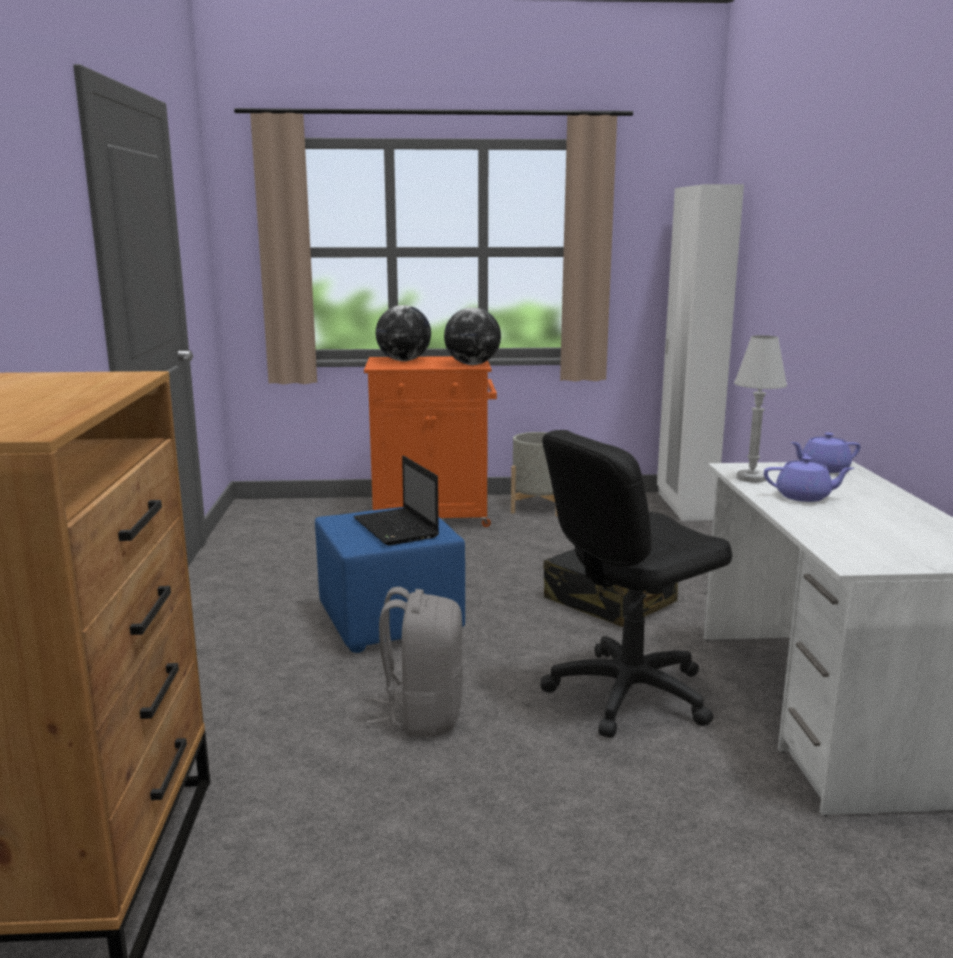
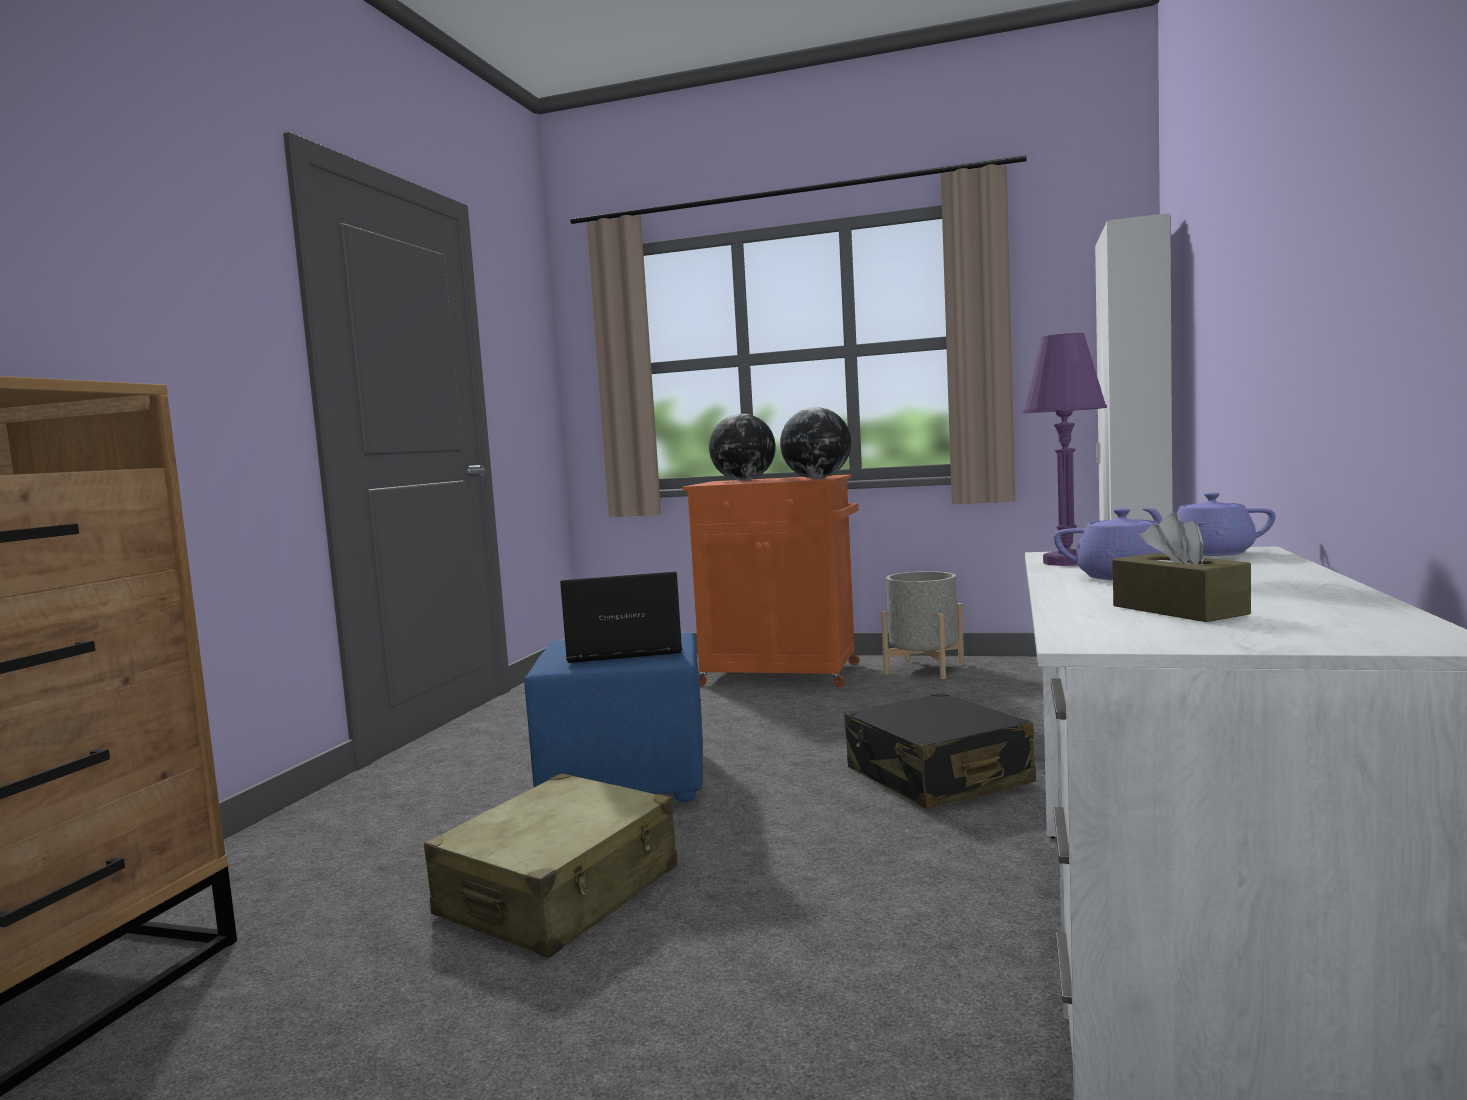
camera: 20 degrees right, 10 degrees down
laptop [354,456,439,546] -> laptop turned 90 degrees clockwise [560,571,682,663]
grey backpack [367,587,463,737] -> beige suitcase [424,773,677,958]
black office chair [541,430,732,738] -> none
white table lamp [734,335,787,483] -> purple table lamp [1023,333,1107,566]
none -> brown tissue box [1113,513,1251,622]

